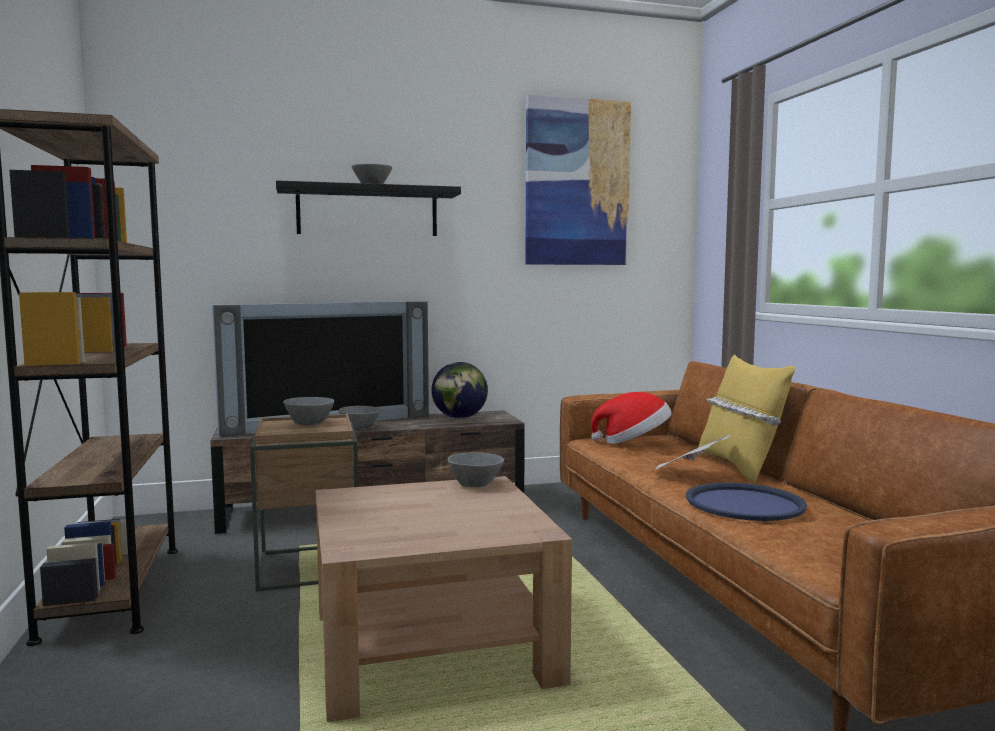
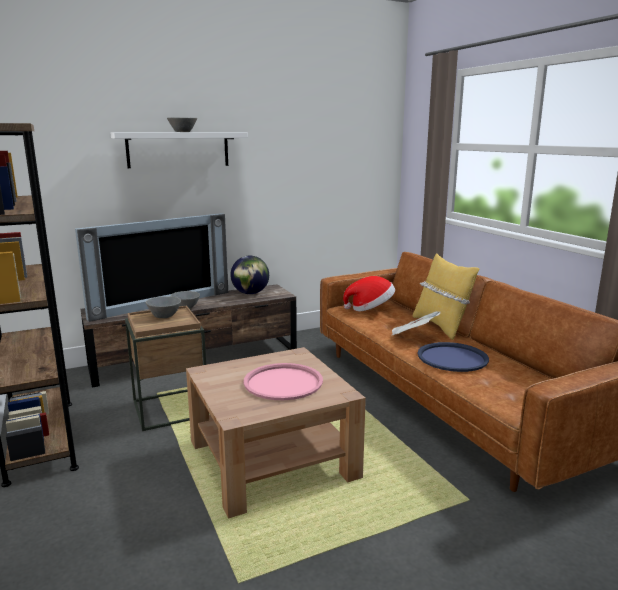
camera: 10 degrees left, 10 degrees up
black shelf [276,180,461,236] -> white shelf [111,132,248,168]
grey bowl [448,452,504,487] -> none
picture [525,94,631,265] -> none
none -> pink tray [243,363,323,400]

